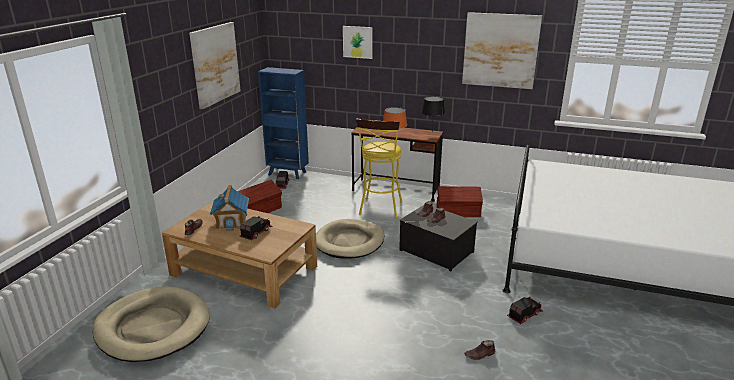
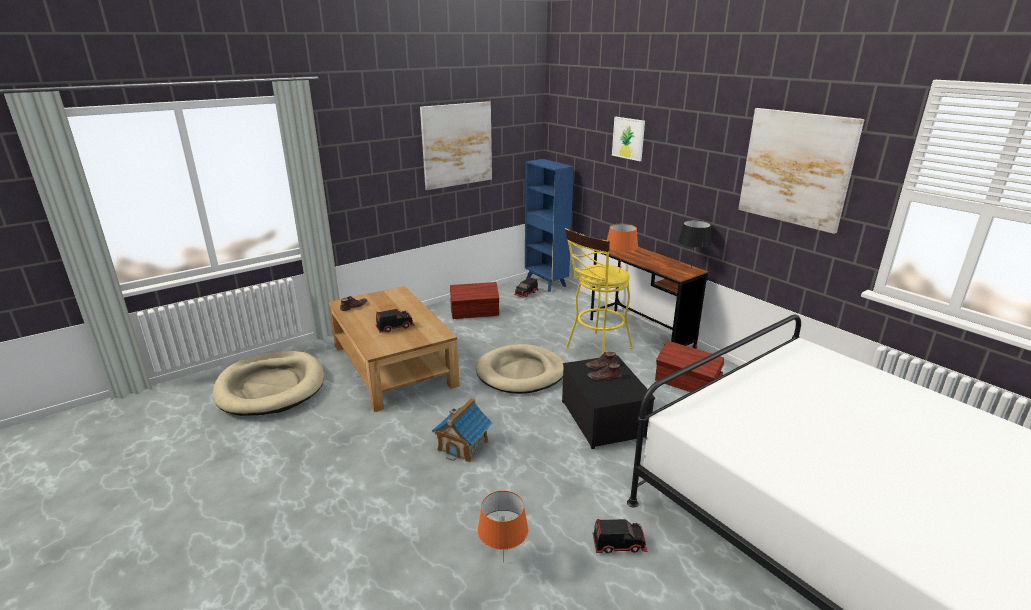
camera: 35 degrees right, 0 degrees up
toy house [210,185,249,231] -> toy house moved to [432,398,493,462]
brown shoe [464,340,495,360] -> orange table lamp [478,490,528,563]

